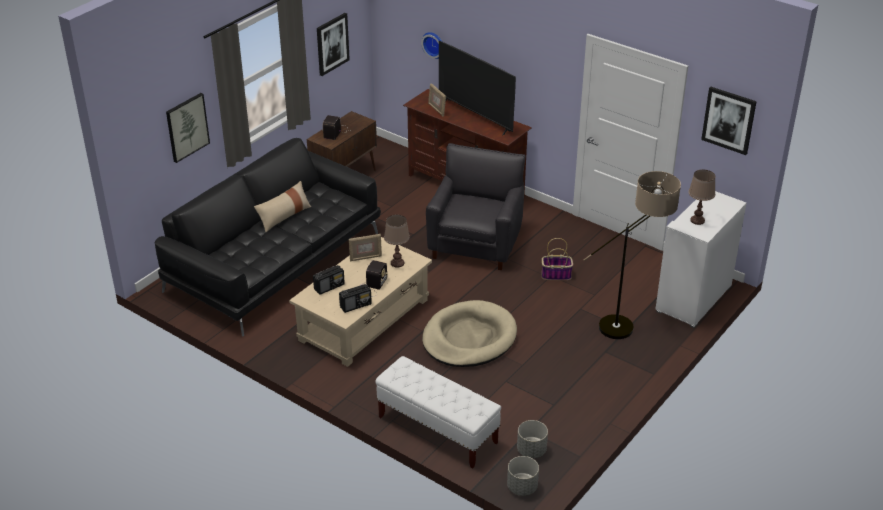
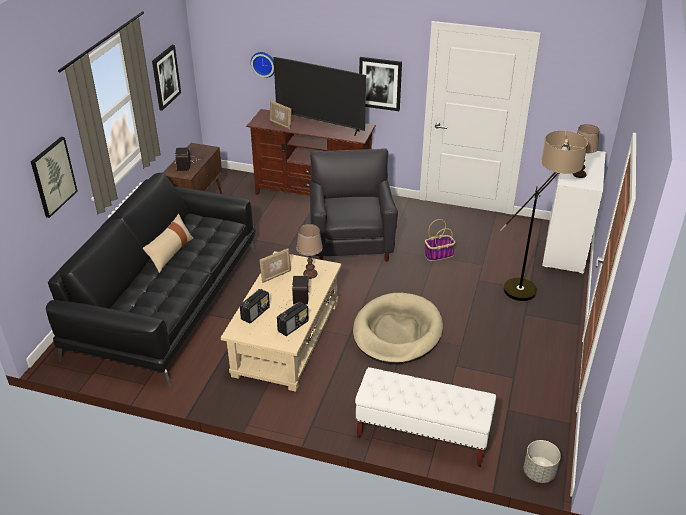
camera: 20 degrees left, 0 degrees up
grey planter [517,420,548,458] -> none
picture [701,87,757,155] -> picture moved to [359,57,402,111]

